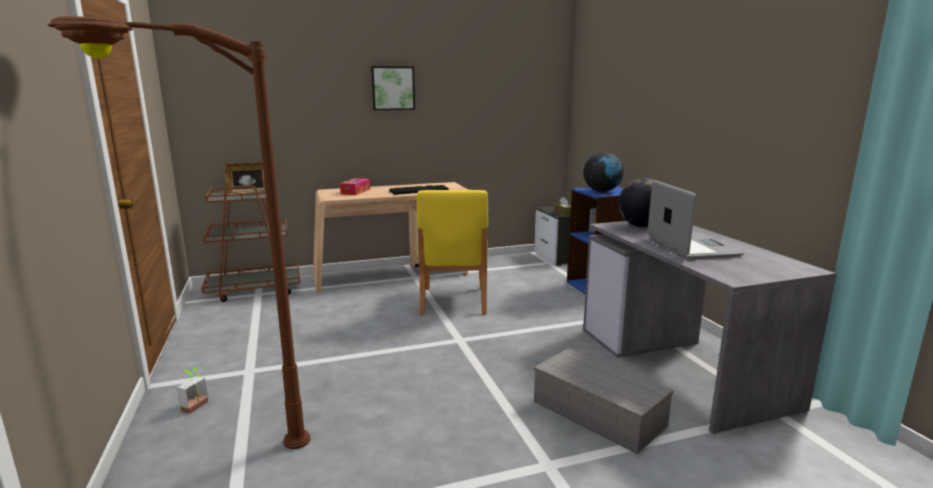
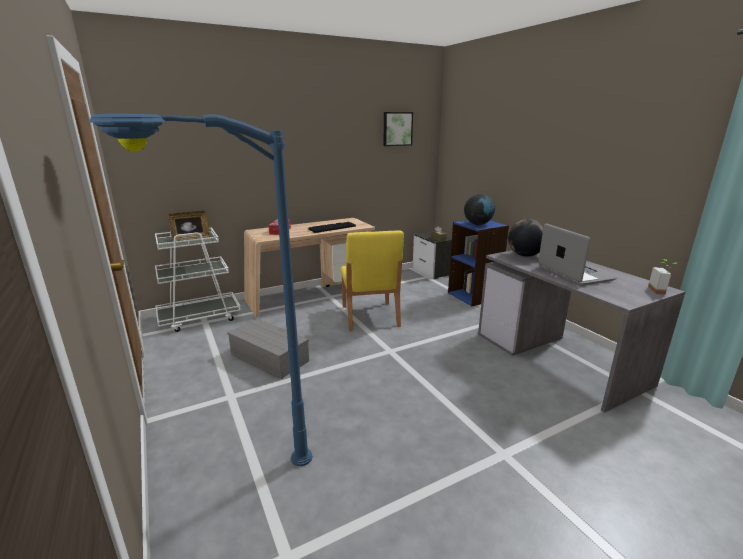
camera: 10 degrees left, 5 degrees up
brown floor lamp [47,16,311,449] -> blue floor lamp [88,114,312,466]
potted plant [177,368,208,414] -> potted plant moved to [648,259,678,295]
brown cart [201,186,300,302] -> white cart [155,227,241,332]
picture [371,66,415,110] -> picture moved to [384,112,413,146]
grey storage box [534,348,674,454] -> grey storage box moved to [227,319,309,379]

